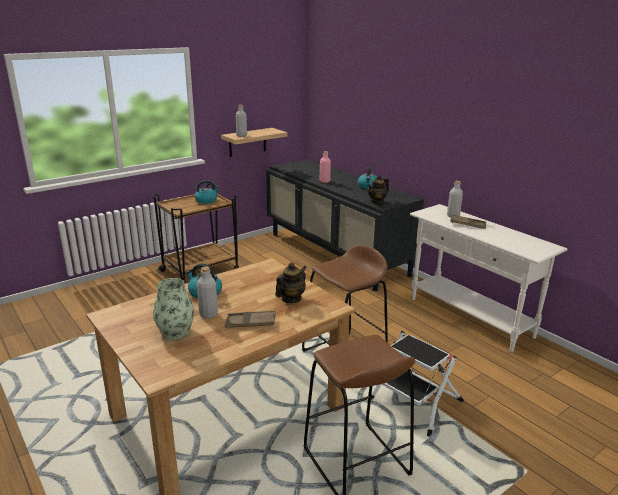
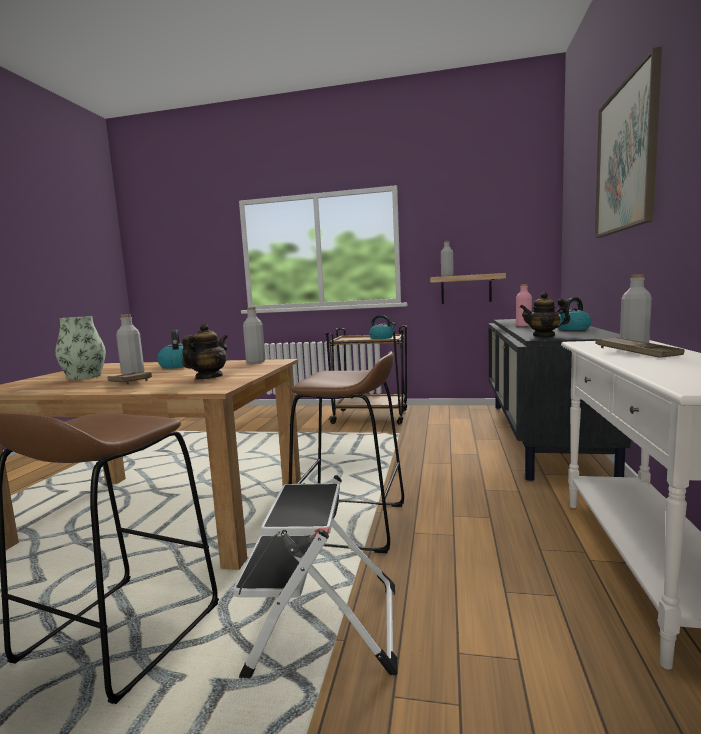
camera: 50 degrees right, 15 degrees down
teapot [275,262,307,303] -> teapot turned 60 degrees counterclockwise [182,323,228,379]
none -> grey bottle [243,307,265,363]
none -> picture [595,47,662,238]

